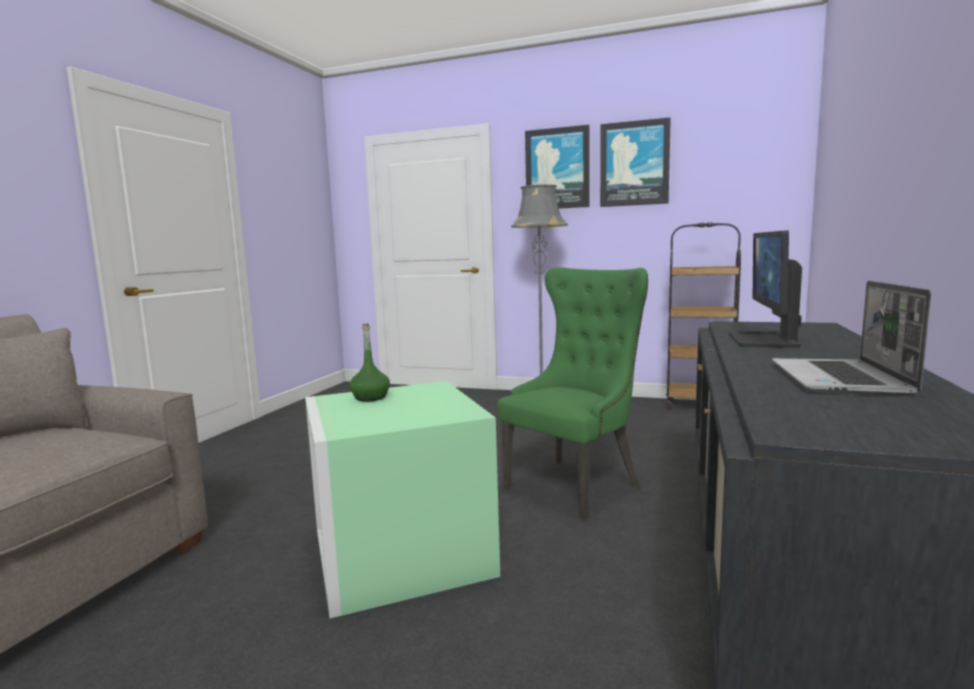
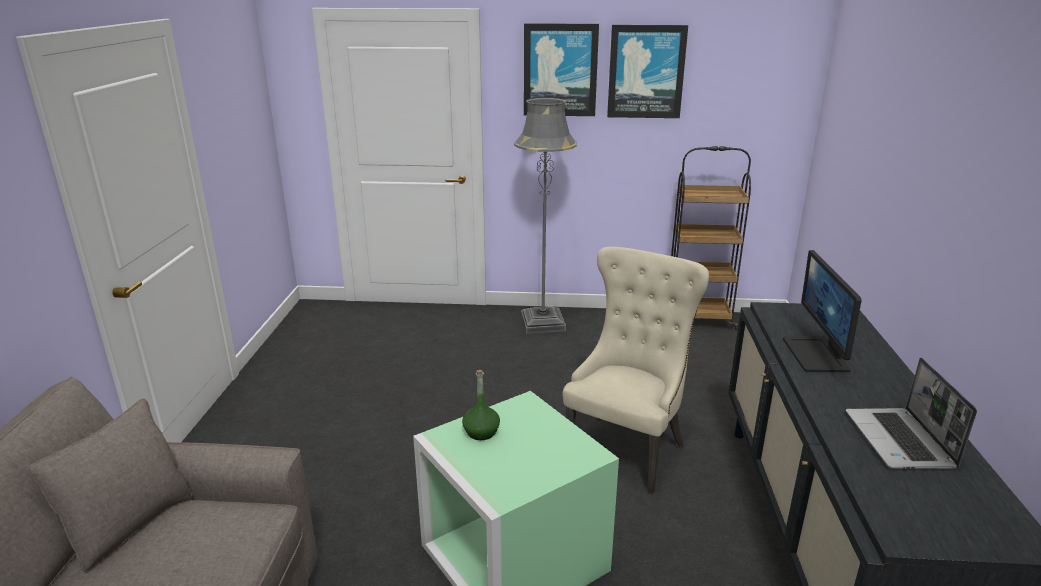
camera: 15 degrees left, 15 degrees up
green chair [497,267,648,520] -> beige chair [563,247,709,494]

